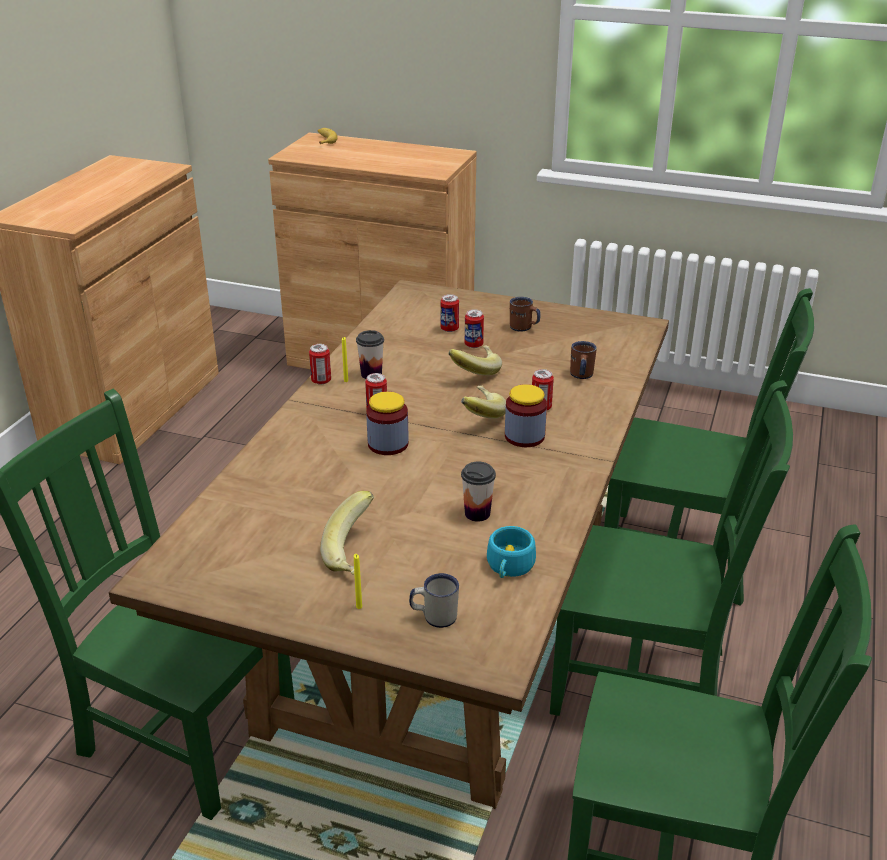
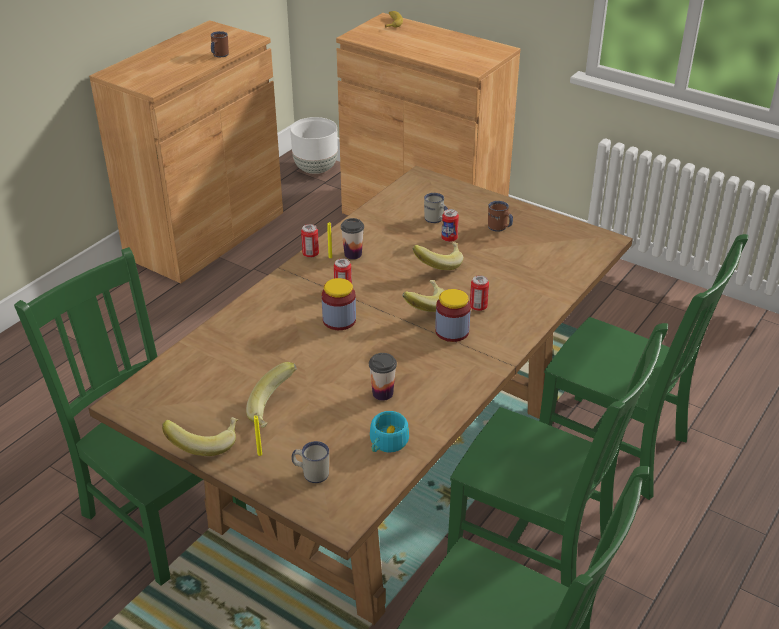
camera: 15 degrees right, 5 degrees up
can [441,294,459,332] -> white mug [424,193,448,223]
brown mug [570,341,597,379] -> brown mug moved to [211,31,229,57]
none -> banana [162,417,238,456]
none -> white planter [290,117,338,174]

